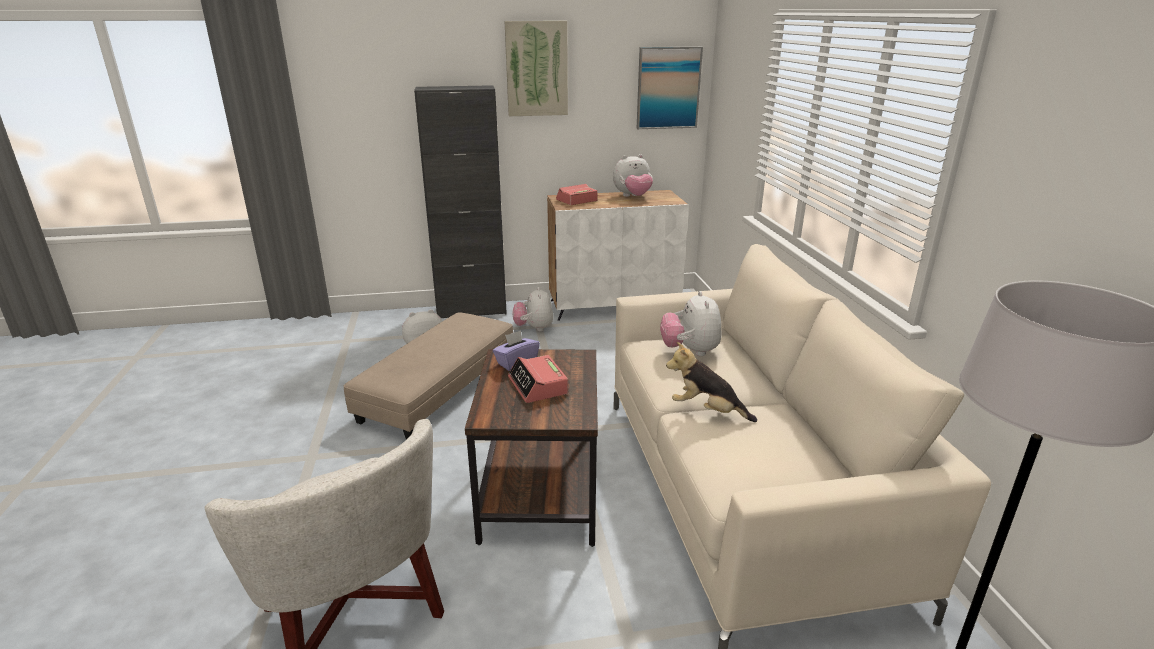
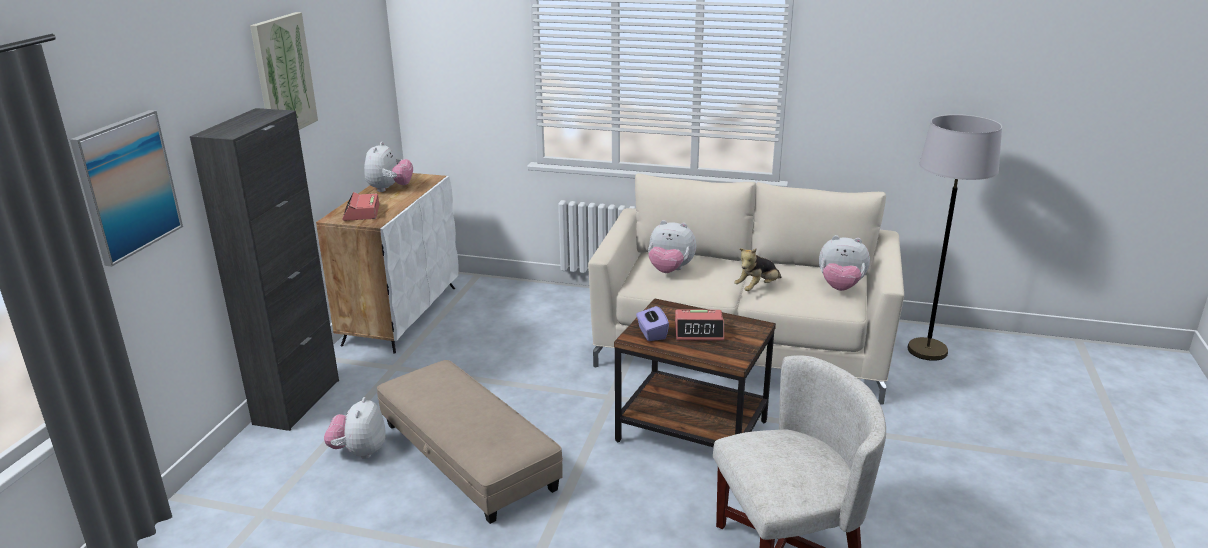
camera: 65 degrees left, 0 degrees up
plush toy [513,287,553,332] -> plush toy moved to [819,235,870,291]
picture [637,47,703,129] -> picture moved to [70,110,183,267]

